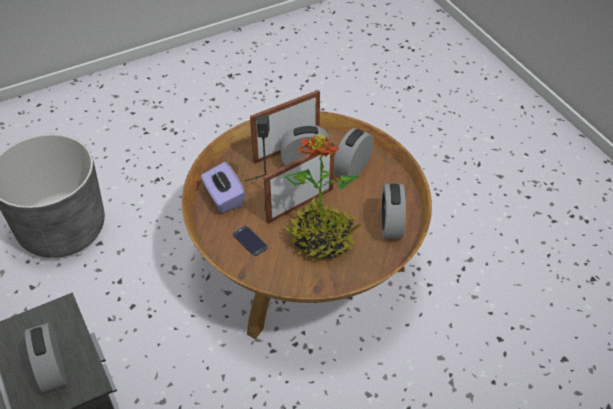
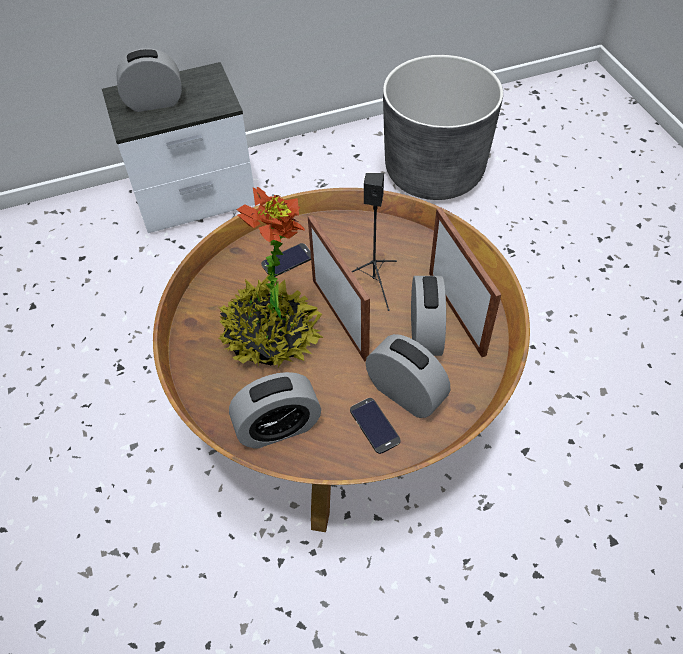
camera: 100 degrees right, 5 degrees up
purple tissue box [201,162,245,213] -> none
alarm clock [381,184,406,239] -> alarm clock turned 150 degrees clockwise [229,372,321,448]
none -> phone [350,398,401,454]

